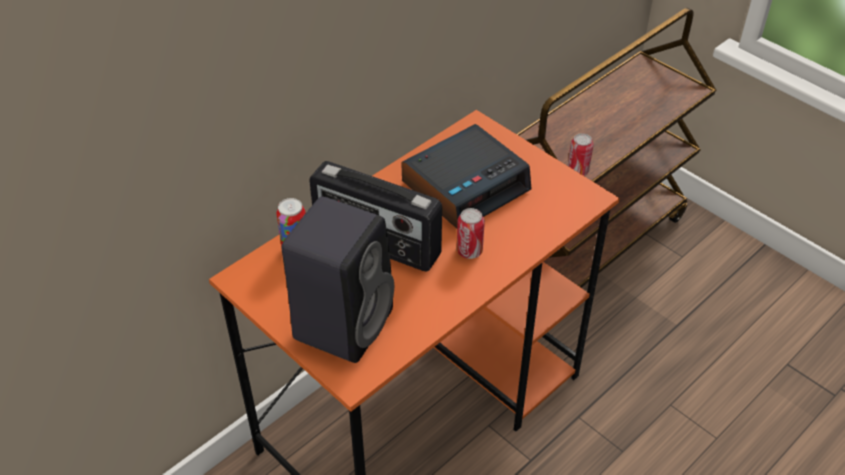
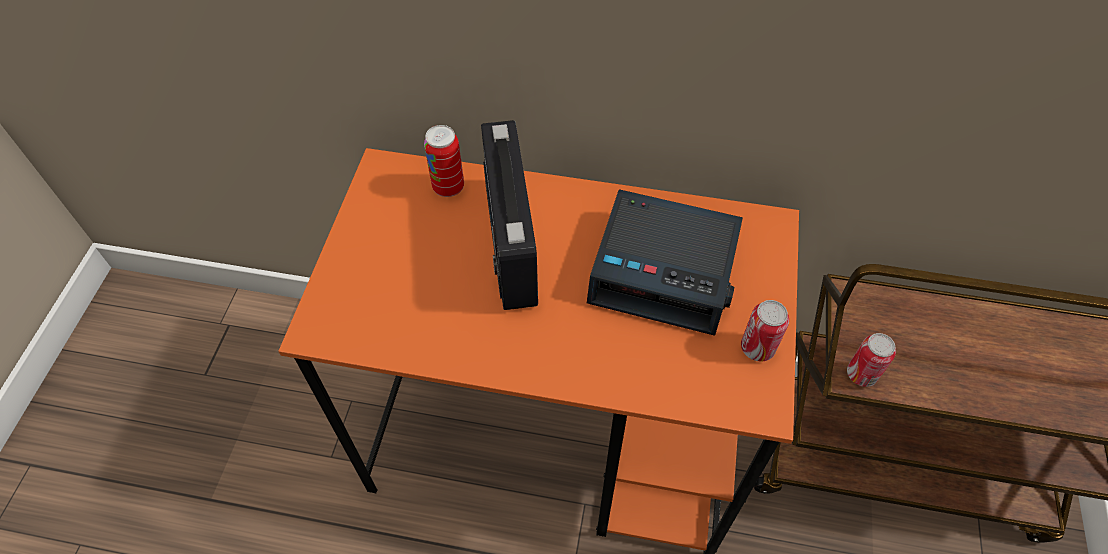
camera: 55 degrees right, 10 degrees up
black speaker [282,197,394,363] -> none
can [457,208,485,259] -> can moved to [741,300,789,361]

